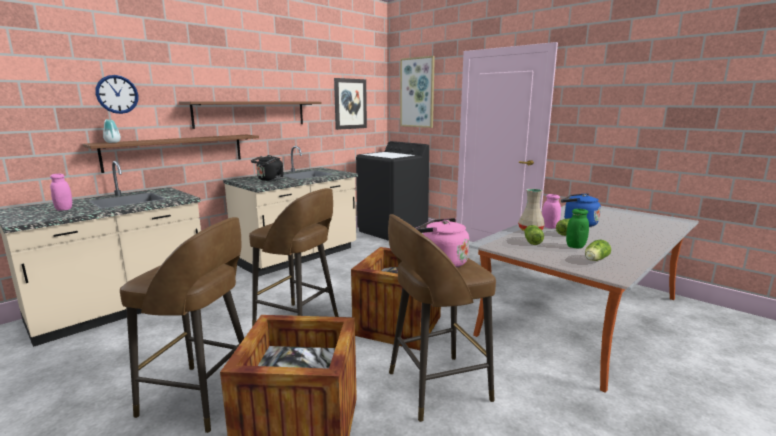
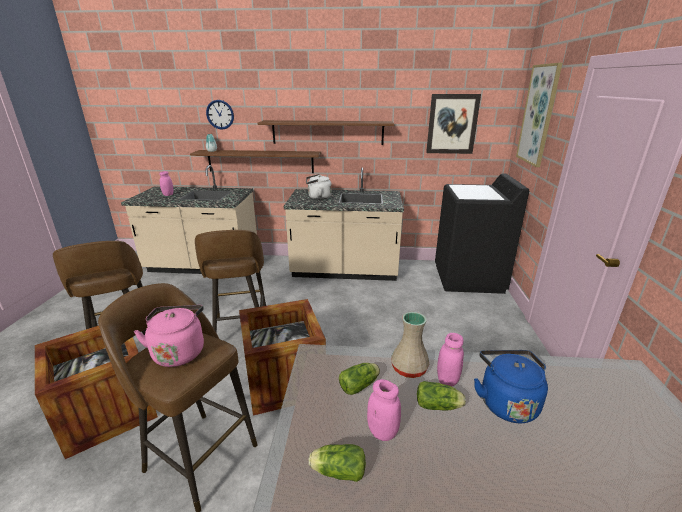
camera: 50 degrees right, 10 degrees up
black kettle [251,155,283,181] -> white kettle [306,174,332,200]
green jar [566,209,589,248] -> pink jar [367,379,401,441]

